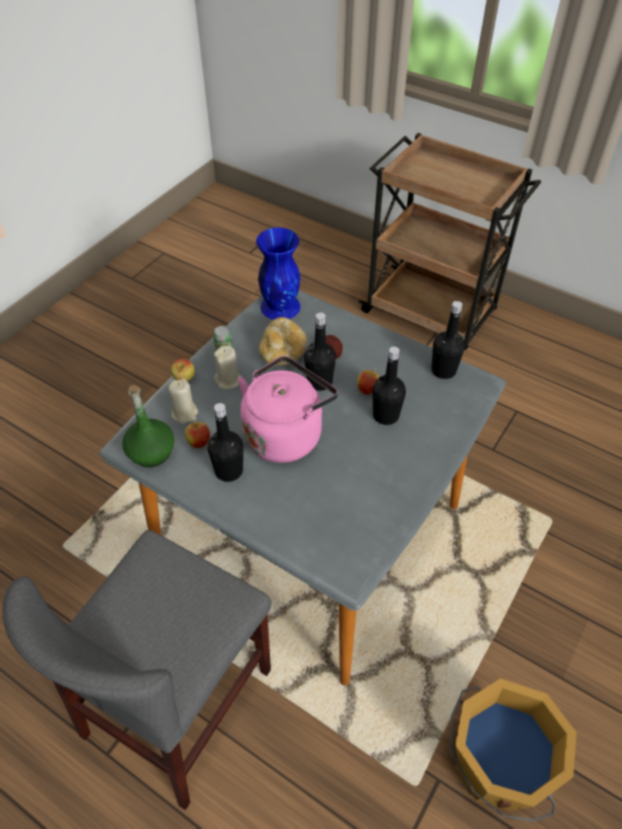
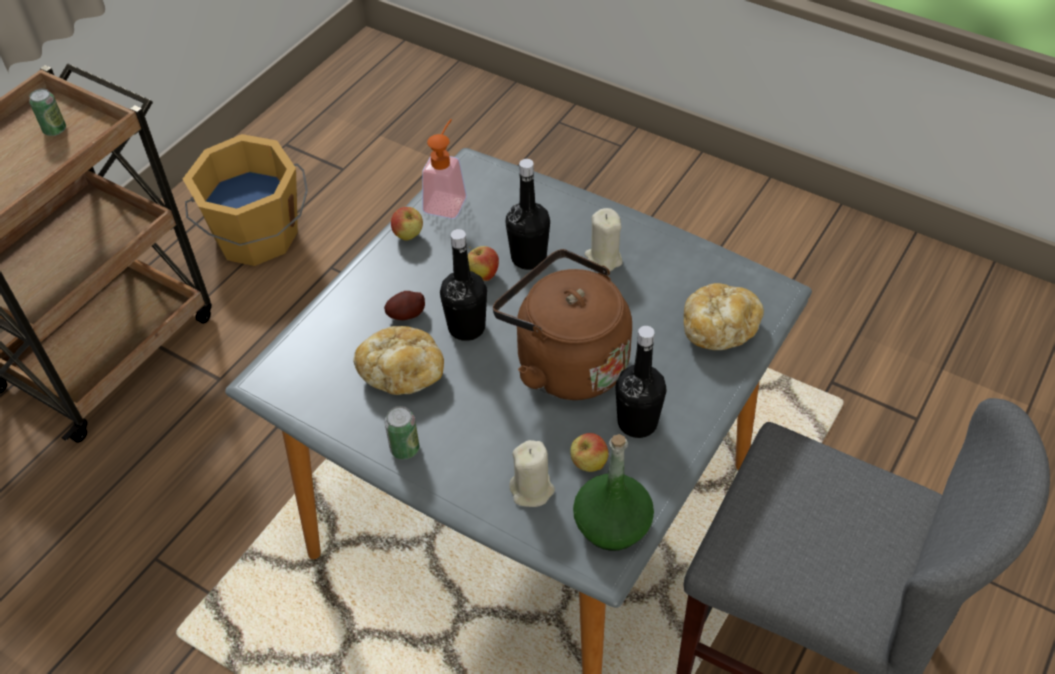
camera: 90 degrees left, 0 degrees up
apple [171,358,195,381] -> apple moved to [391,207,423,241]
beige candle [214,345,242,389] -> beige candle moved to [584,208,623,271]
pink kettle [238,356,338,463] -> brown kettle [493,249,632,400]
blue vase [256,227,300,320] -> none
black bottle [431,301,465,379] -> soap dispenser [422,119,467,219]
orange bucket [450,678,577,822] -> orange bucket moved to [183,134,308,266]
none -> can [29,89,66,136]
none -> bread [684,283,764,350]

